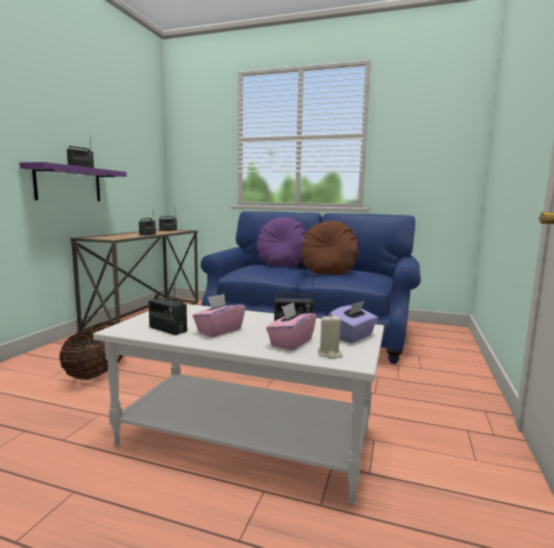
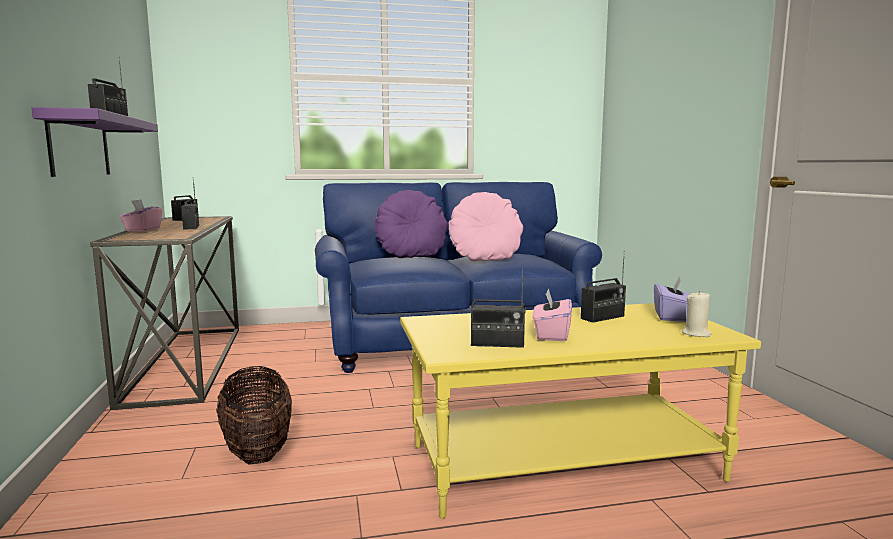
camera: 30 degrees left, 0 degrees up
white coffee table [93,304,384,504] -> yellow coffee table [400,303,761,519]
pink tissue box [266,302,316,350] -> pink tissue box moved to [120,199,162,231]
brown pillow [302,221,358,275] -> pink pillow [449,192,523,261]

